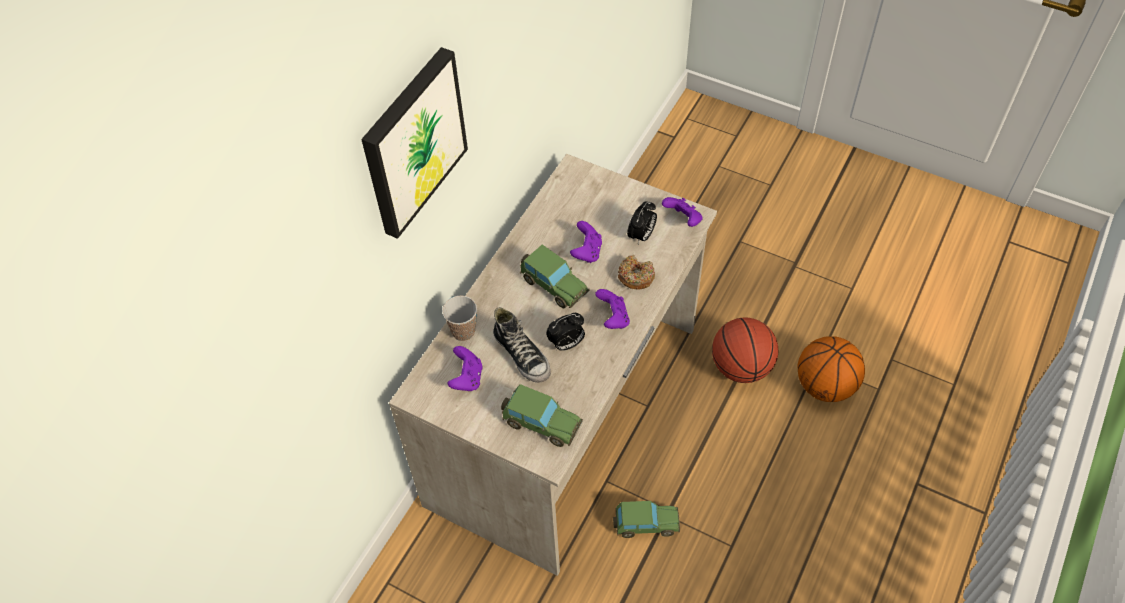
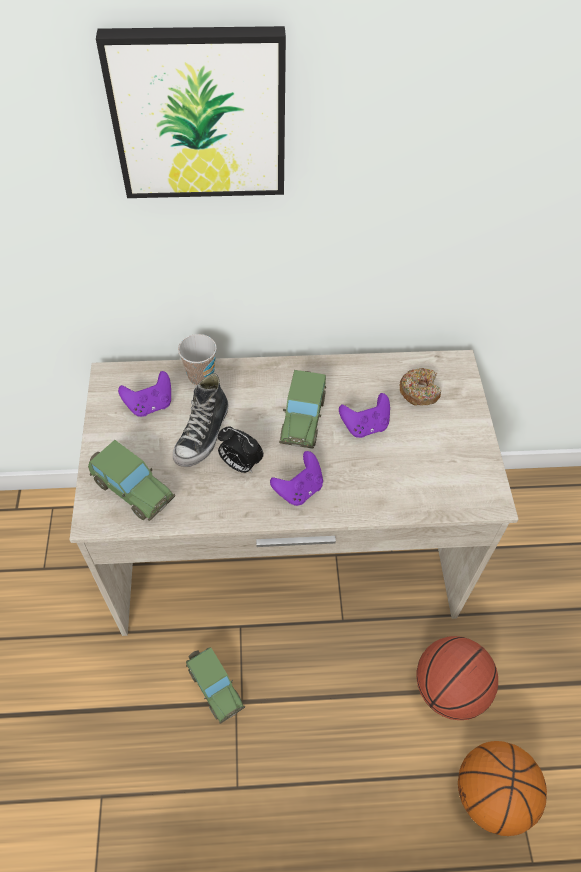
camera: 55 degrees right, 0 degrees up
toy car [501,384,583,447] -> toy car turned 45 degrees counterclockwise [88,440,175,521]
donut [618,255,655,290] -> donut moved to [399,368,441,406]
alarm clock [627,201,657,244] -> none
purple game controller [662,197,703,227] -> none

